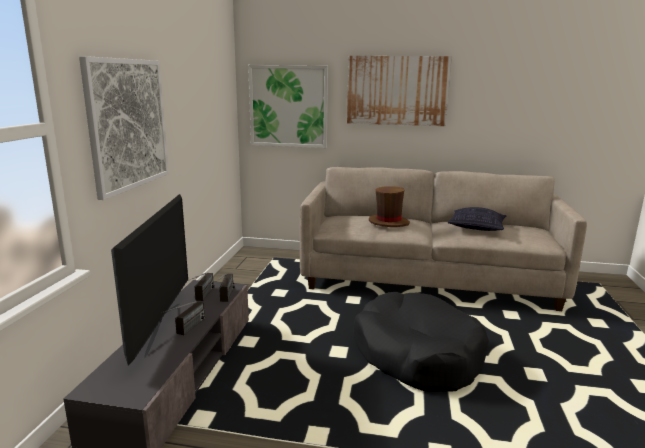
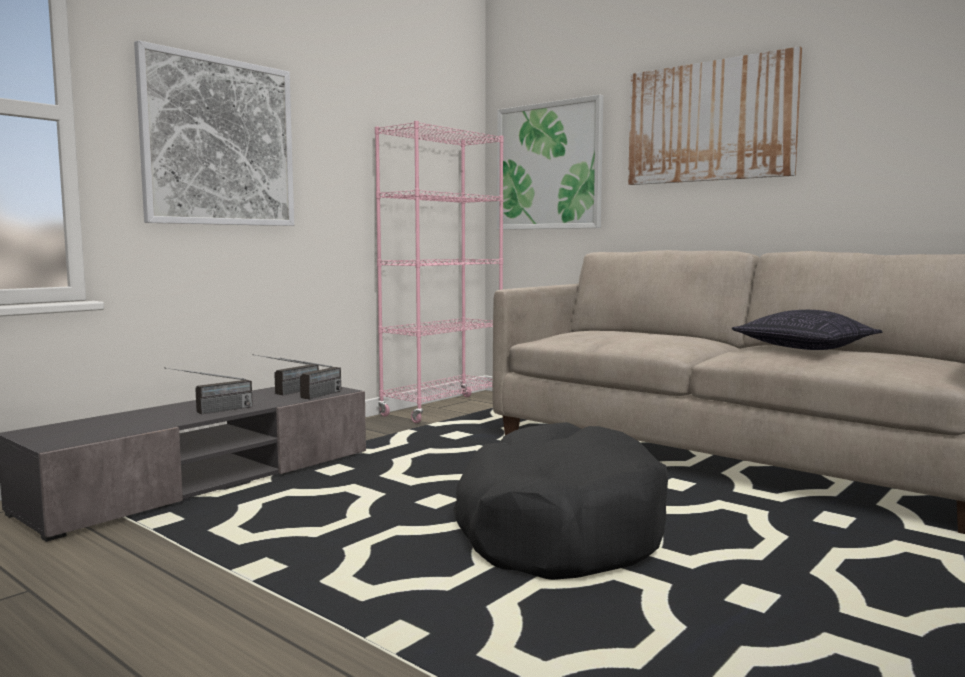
camera: 30 degrees right, 10 degrees down
television [111,194,188,366] -> none
brown hat [369,186,410,227] -> none
none -> pink bookcase [375,121,504,423]

